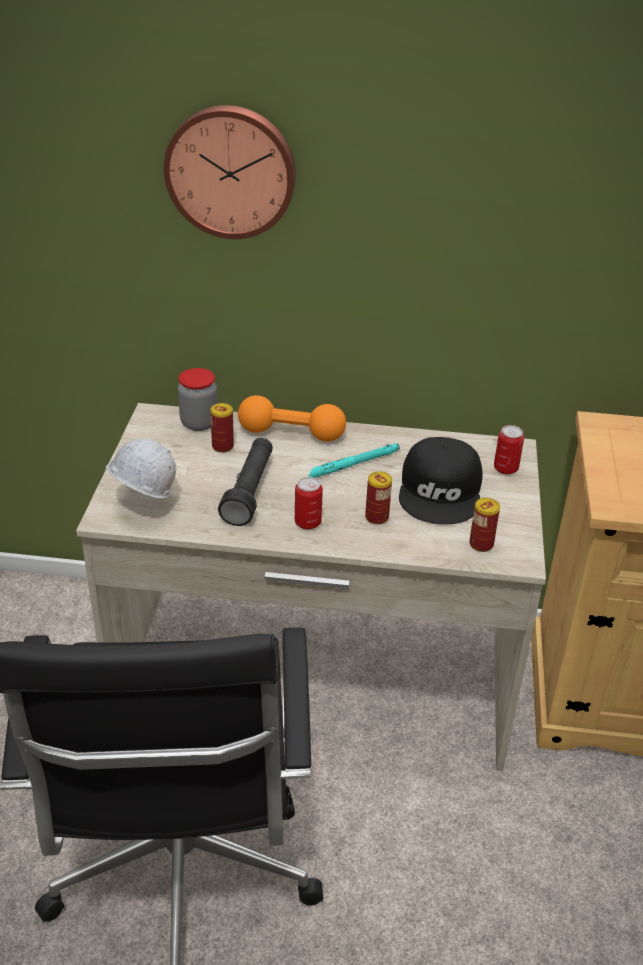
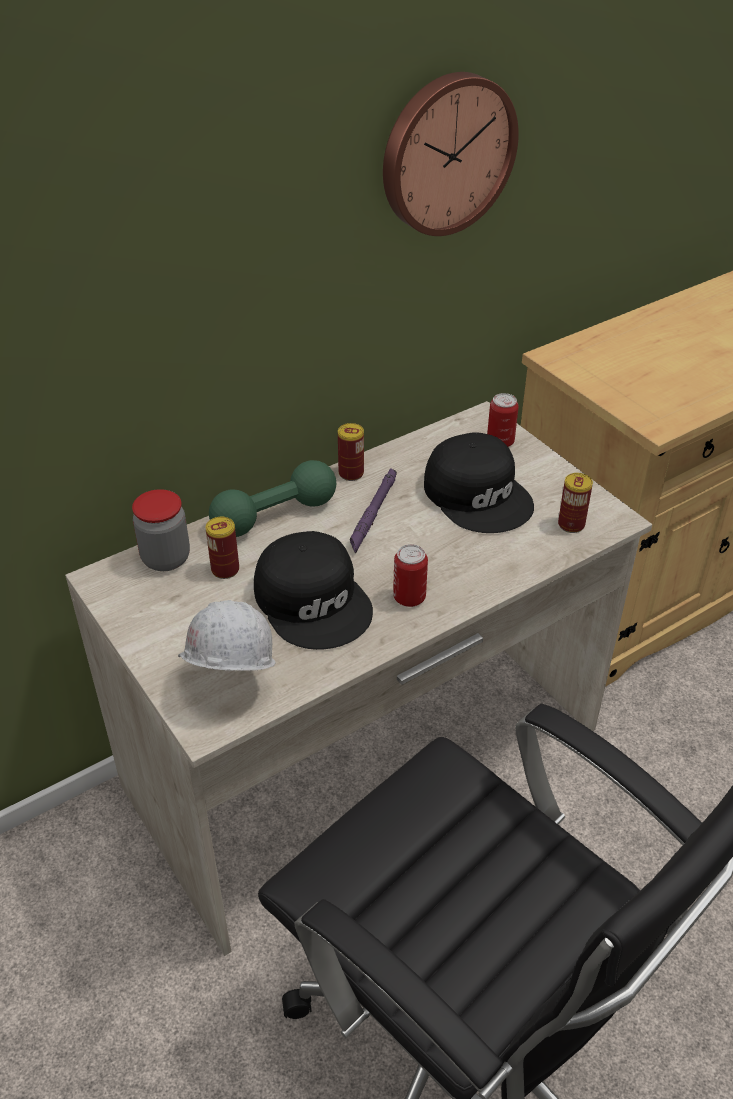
camera: 40 degrees left, 5 degrees up
wall clock [164,105,296,239] -> wall clock moved to [383,72,519,236]
black flashlight [218,438,273,526] -> black cap [254,531,373,650]
orange dumbbell [238,395,346,442] -> green dumbbell [209,460,336,537]
turquoise flashlight [309,443,400,478] -> purple flashlight [350,468,397,553]
can [365,471,392,525] -> can moved to [338,423,364,481]

